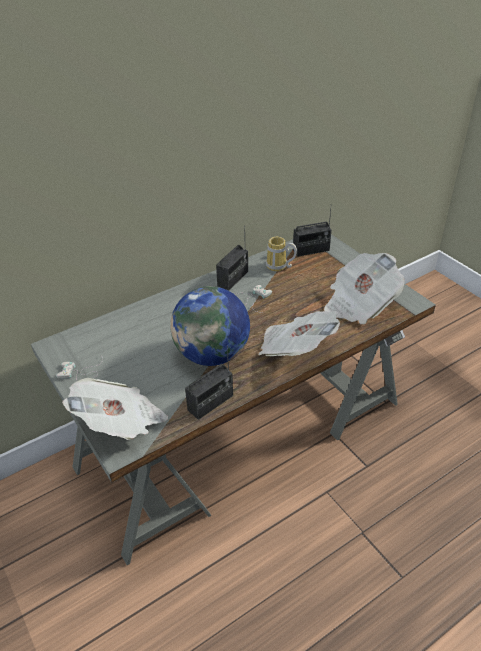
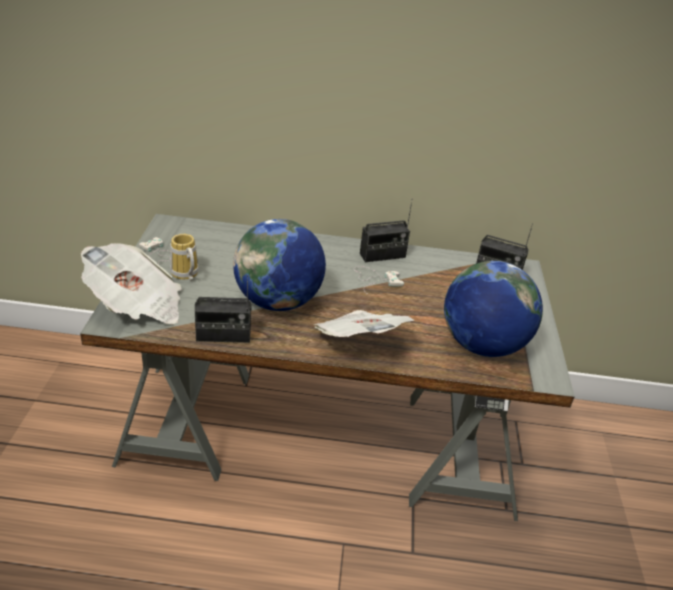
camera: 35 degrees right, 5 degrees down
mug [266,237,297,271] -> mug moved to [170,234,199,281]
newspaper [324,253,405,325] -> globe [444,261,543,357]

